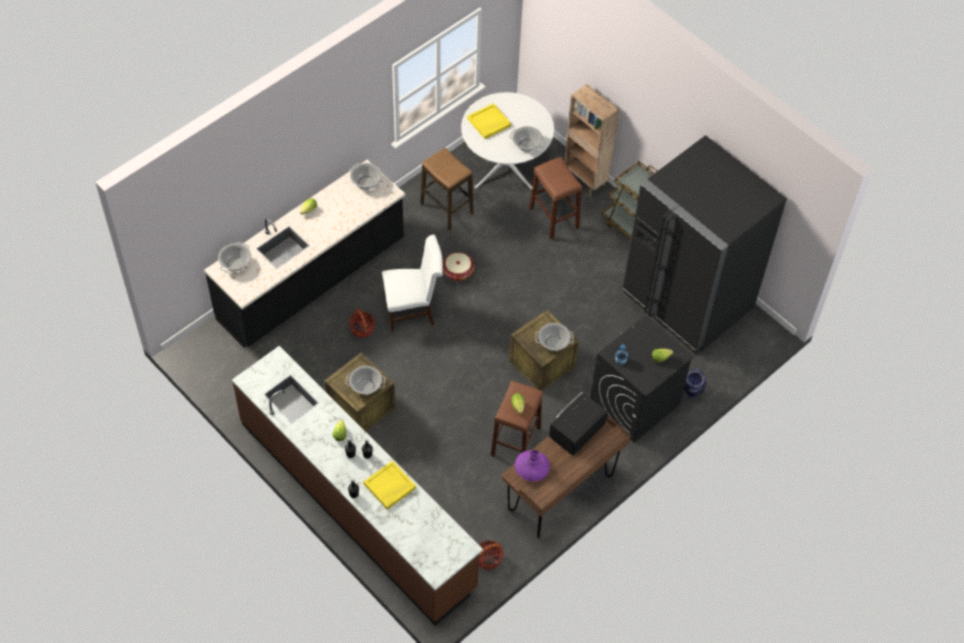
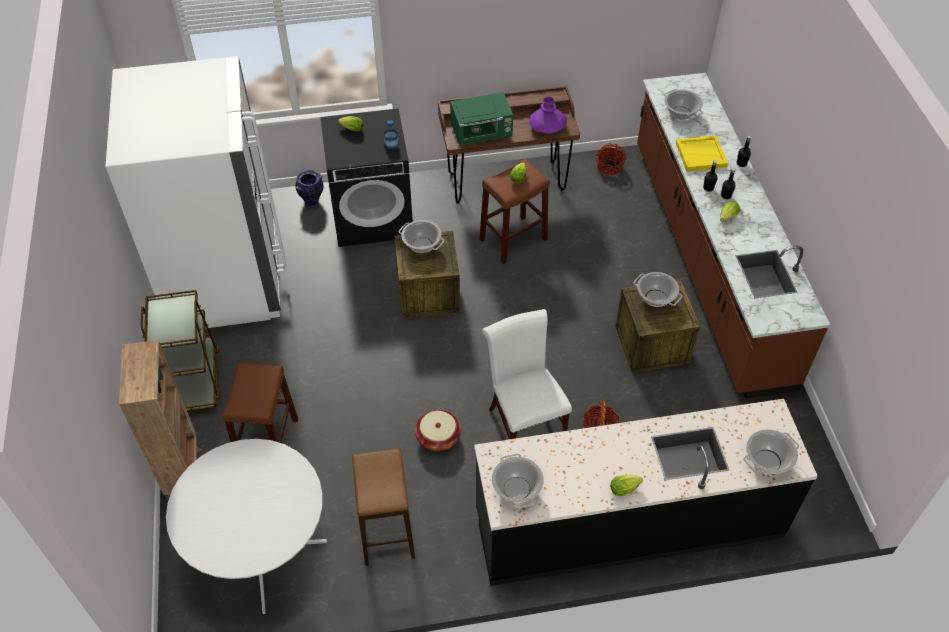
camera: 145 degrees left, 5 degrees down
white chair [382,234,443,332] -> white chair turned 45 degrees clockwise [482,309,572,439]
yellow tray [467,103,511,139] -> none
cooking pot [509,126,546,152] -> cooking pot moved to [664,89,703,120]
black microwave [549,392,608,455] -> green microwave [450,92,513,146]
black fridge [623,135,787,354] -> white fridge [106,56,287,328]

